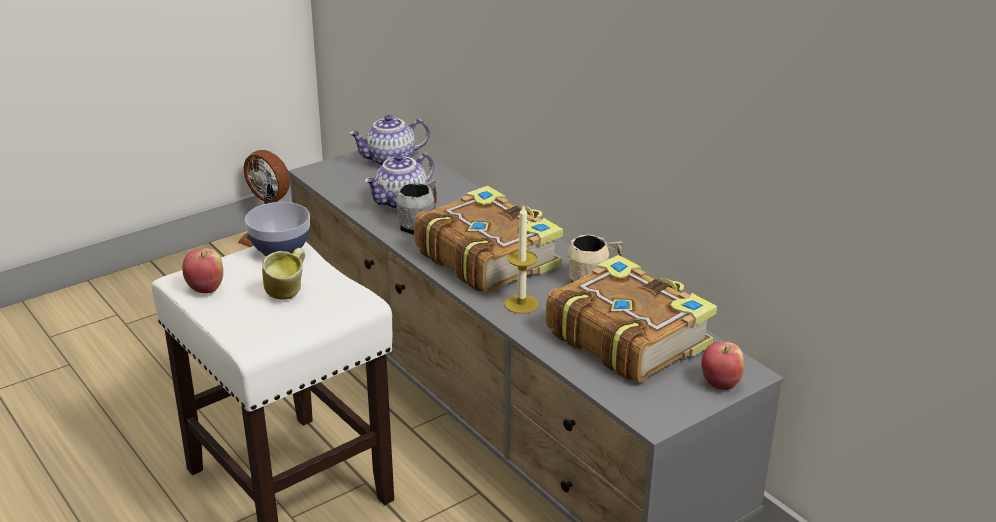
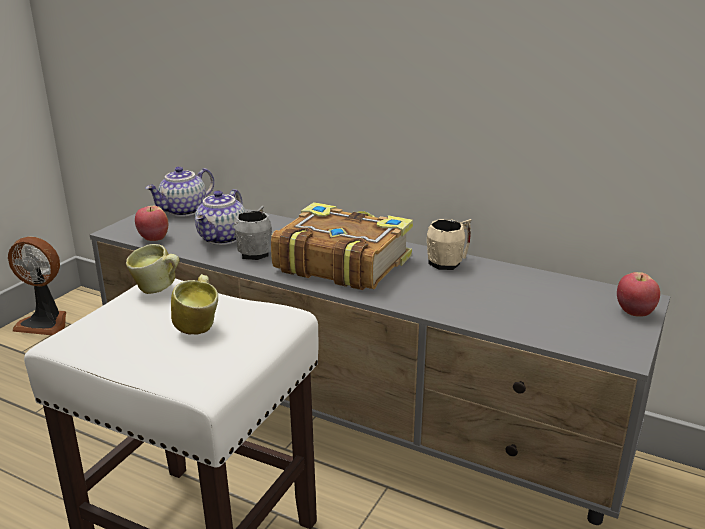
camera: 25 degrees left, 5 degrees down
apple [182,248,223,294] -> apple moved to [135,206,168,241]
bowl [245,202,310,256] -> mug [126,244,180,294]
candle [504,204,539,314] -> none
book [546,255,717,382] -> none

